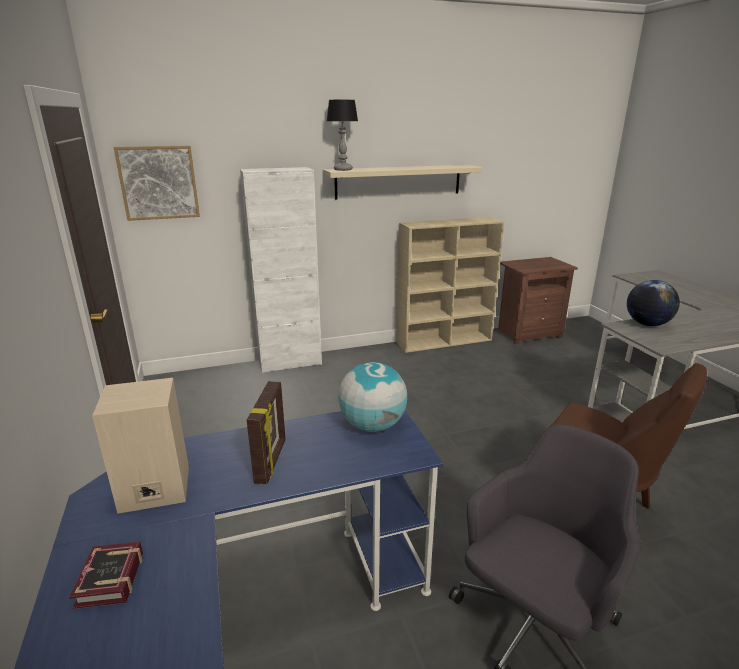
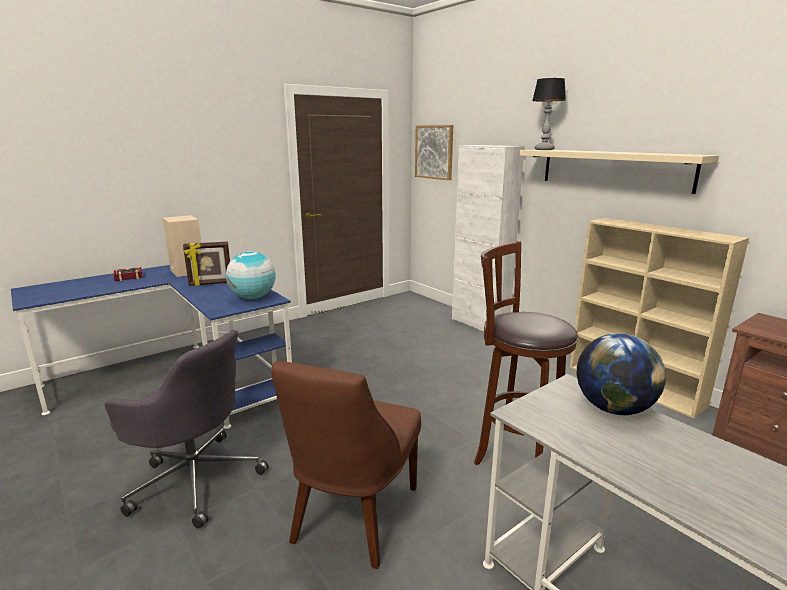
camera: 70 degrees right, 5 degrees down
none -> brown stool [474,241,578,465]

